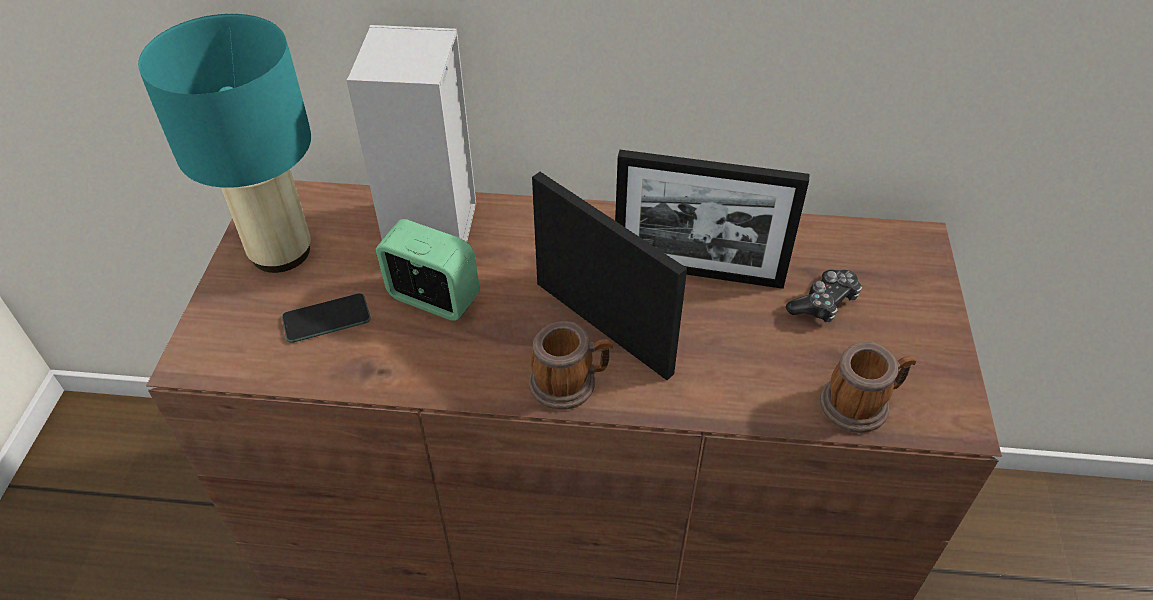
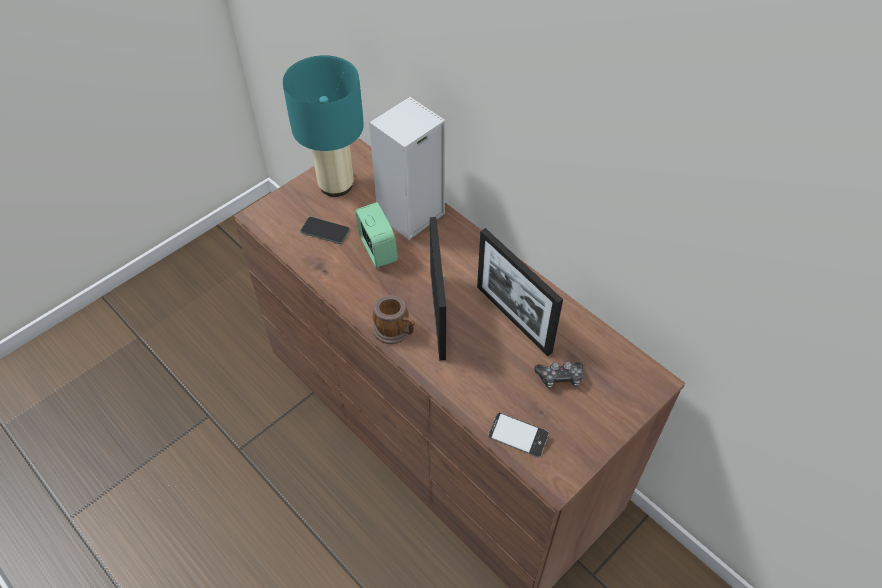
camera: 40 degrees right, 5 degrees up
mug [820,342,916,433] -> phone [488,412,549,457]

